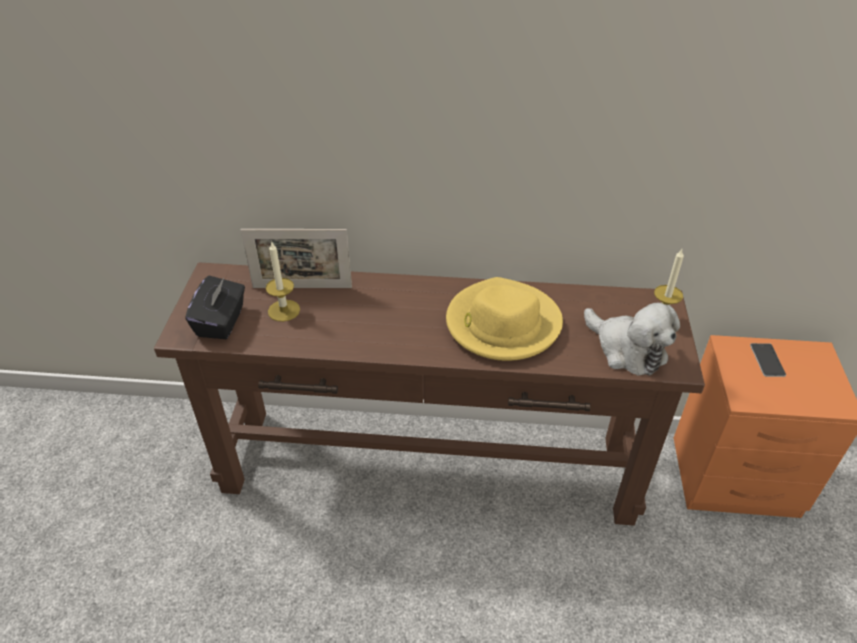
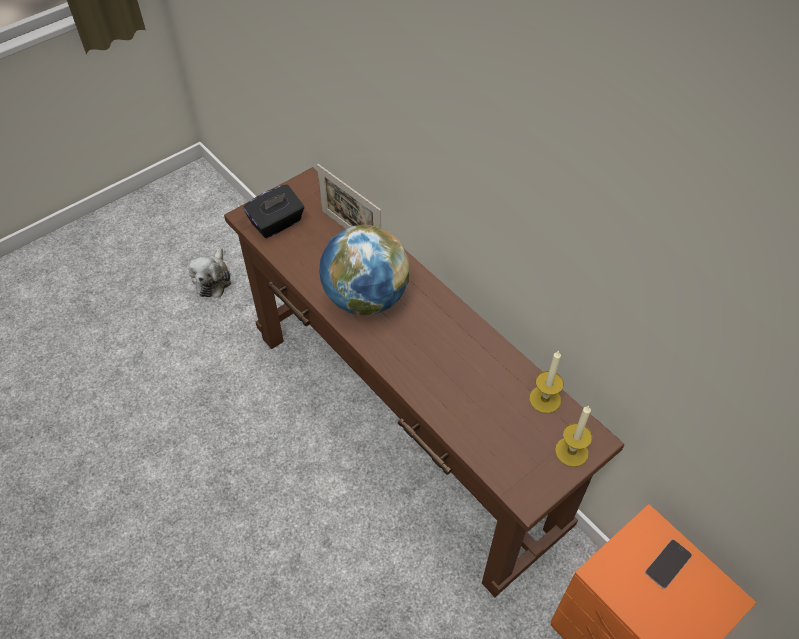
camera: 45 degrees right, 10 degrees up
candle [266,241,300,322] -> candle moved to [529,350,564,413]
yellow hat [446,277,563,361] -> none
plush toy [584,303,680,376] -> plush toy moved to [188,247,231,298]
none -> globe [319,225,409,315]

